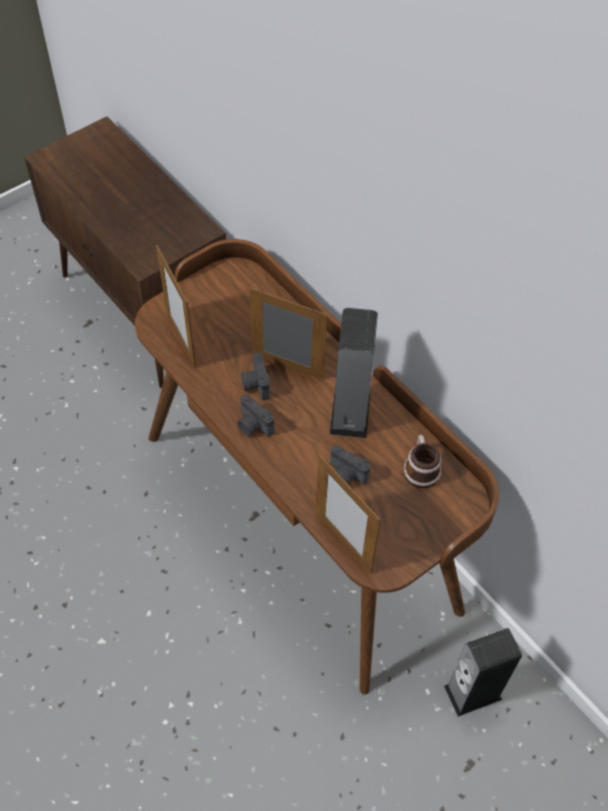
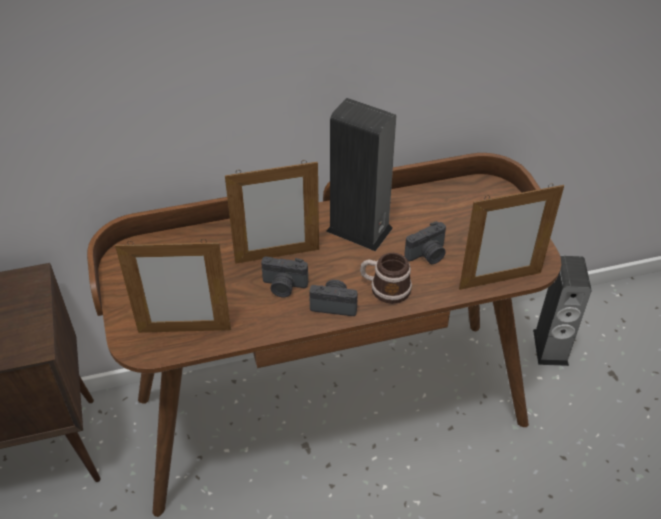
camera: 65 degrees left, 10 degrees down
camera [237,394,274,437] -> camera turned 150 degrees counterclockwise [309,280,358,316]
picture frame [250,288,327,380] -> picture frame turned 150 degrees counterclockwise [225,160,319,264]
mug [404,435,442,489] -> mug moved to [360,253,412,304]

